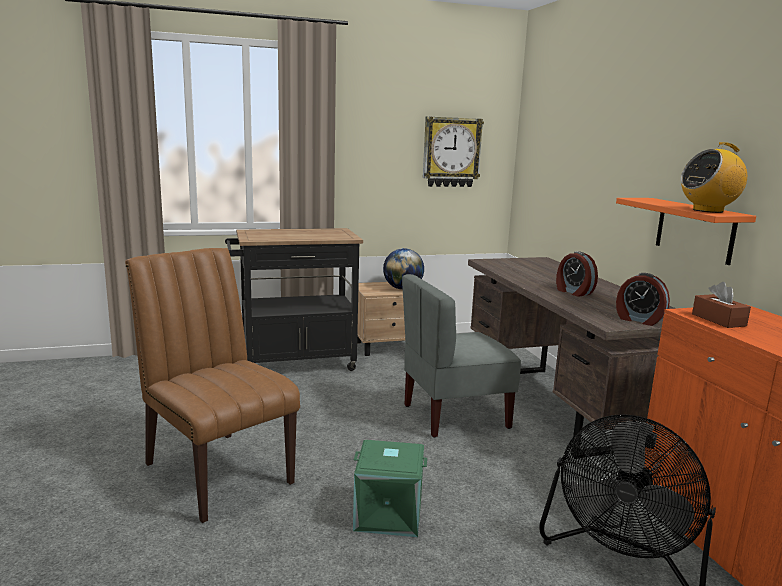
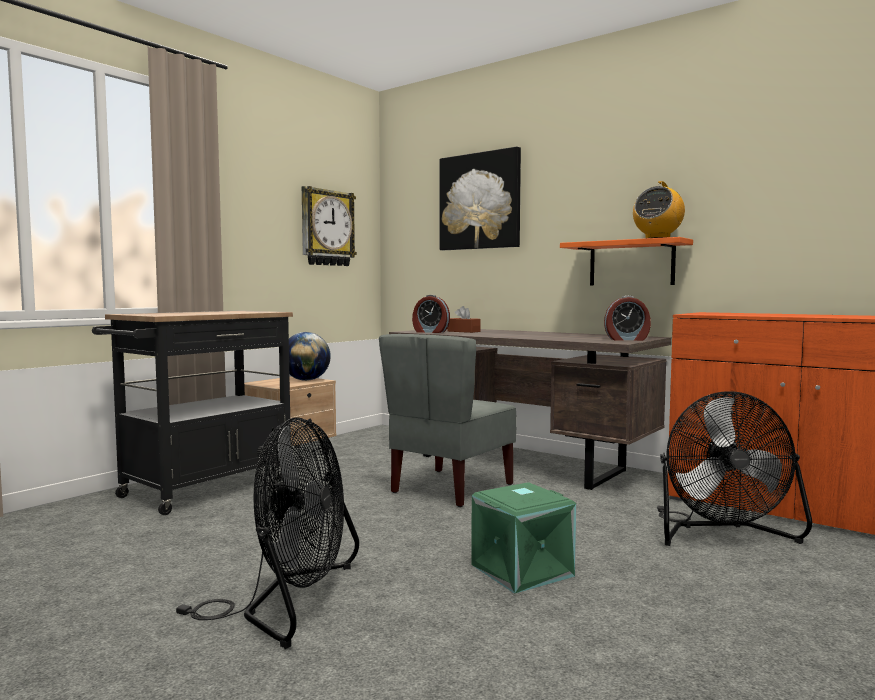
camera: 35 degrees left, 10 degrees down
brown chair [125,248,300,523] -> black fan [176,417,359,649]
alarm clock [556,251,598,297] -> alarm clock moved to [412,295,450,333]
brown tissue box [692,282,751,328] -> brown tissue box moved to [447,306,481,333]
none -> picture [440,147,521,250]

